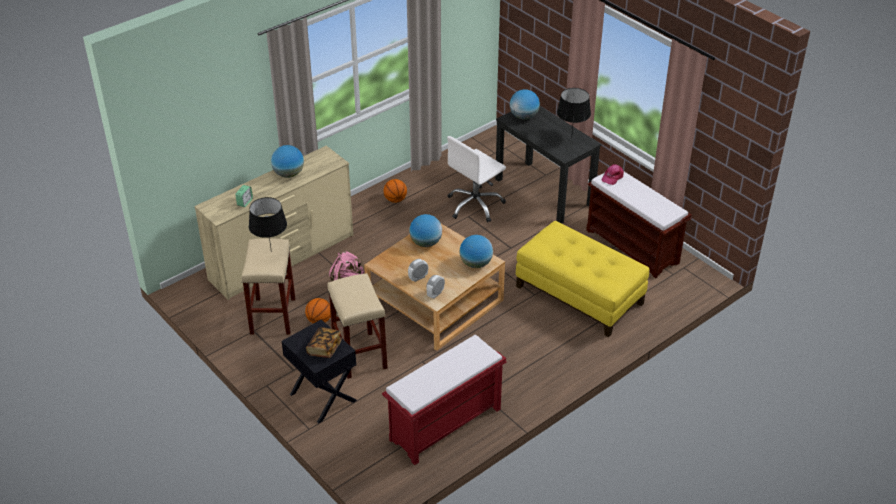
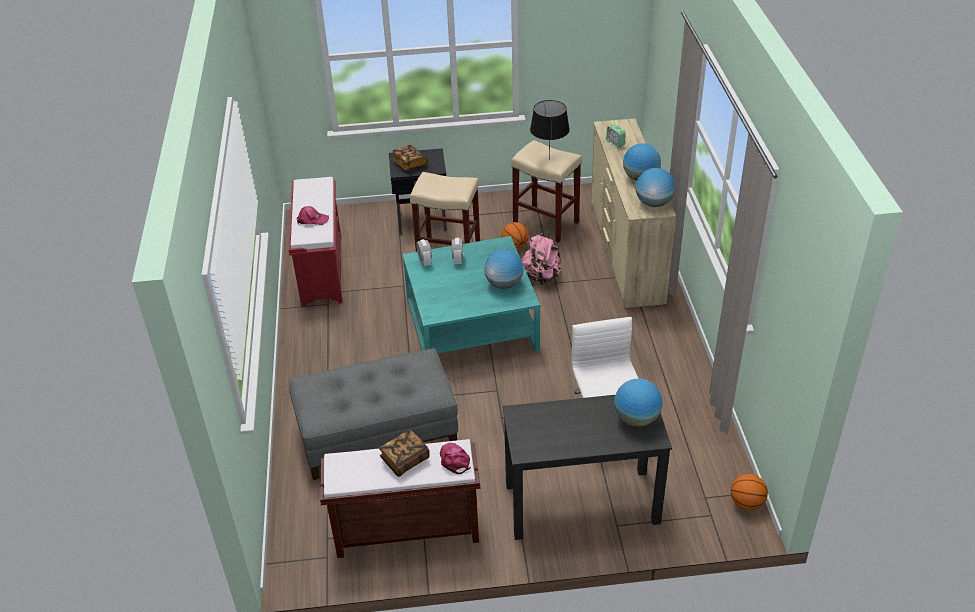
camera: 125 degrees right, 0 degrees up
beige coffee table [364,224,505,351] -> turquoise coffee table [403,236,540,353]
basketball [383,179,407,203] -> basketball moved to [731,474,768,510]
globe [460,235,493,268] -> globe moved to [636,168,675,207]
yellow ottoman [516,221,649,337] -> grey ottoman [289,348,458,480]
black table lamp [557,88,591,132] -> none
none -> pink cap [297,206,329,225]
none -> book [379,429,430,477]

